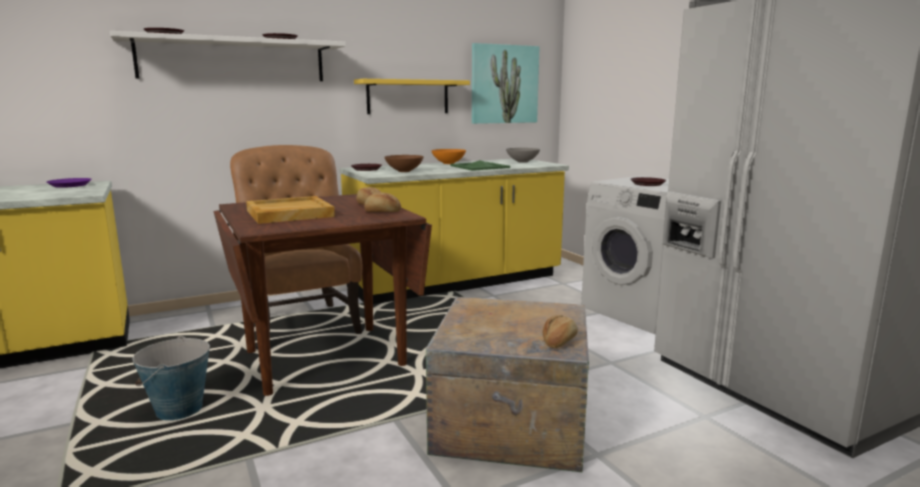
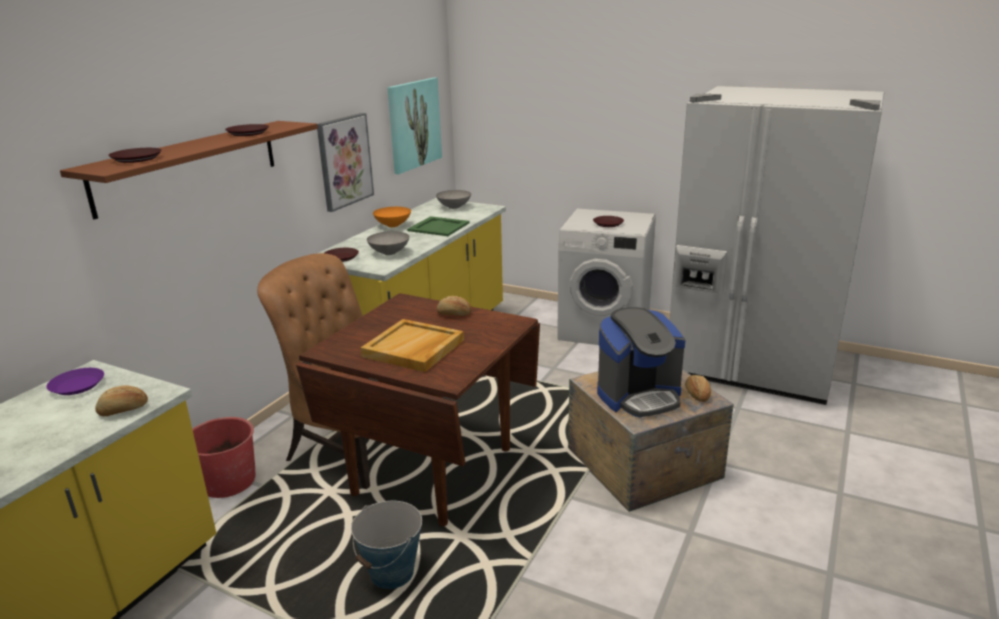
camera: 35 degrees left, 10 degrees up
white shelf [110,31,346,81] -> brown shelf [60,121,318,219]
yellow shelf [354,79,470,114] -> picture [317,113,374,212]
bread [364,192,401,212] -> bread moved to [95,385,148,416]
brown bowl [384,155,424,172] -> grey bowl [367,231,410,255]
none -> red bucket [192,417,255,498]
none -> coffee machine [597,307,686,418]

